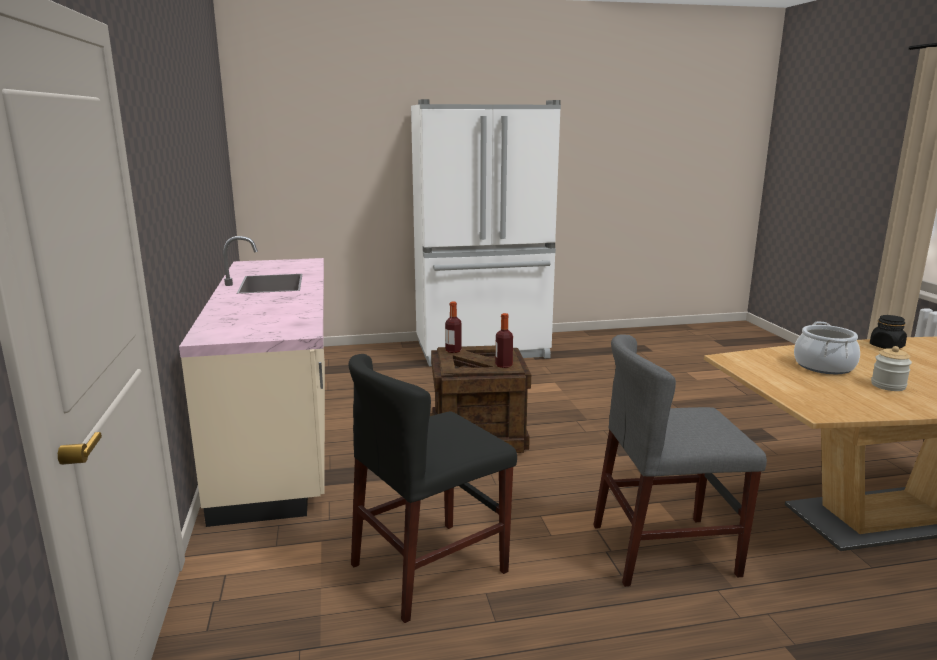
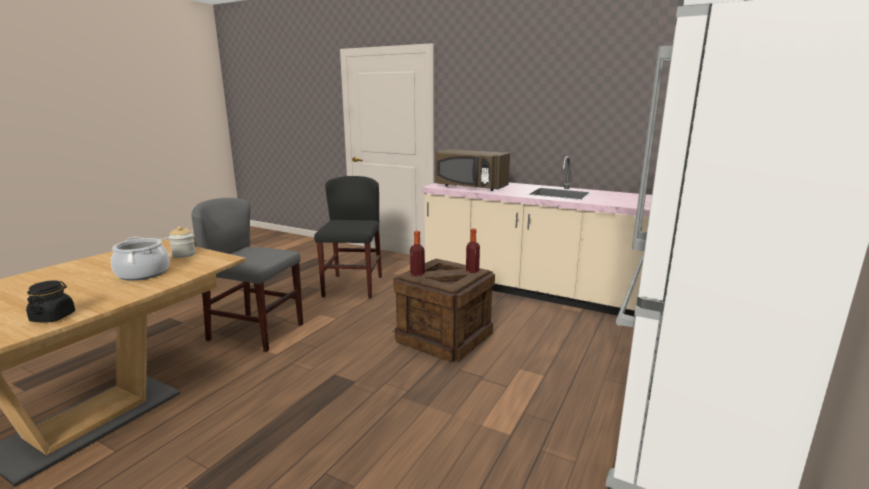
camera: 130 degrees right, 0 degrees up
grey chair [593,334,767,587] -> grey chair turned 105 degrees counterclockwise [192,198,303,352]
jar [871,346,912,391] -> jar moved to [168,226,196,258]
none -> brown microwave [435,149,510,191]

